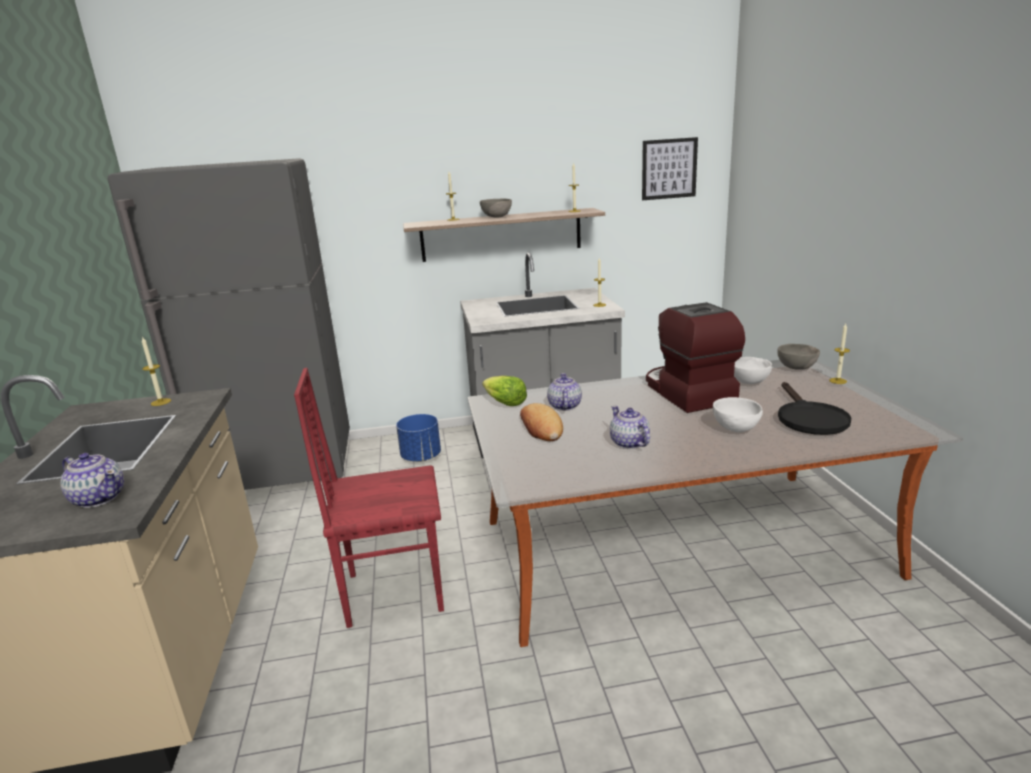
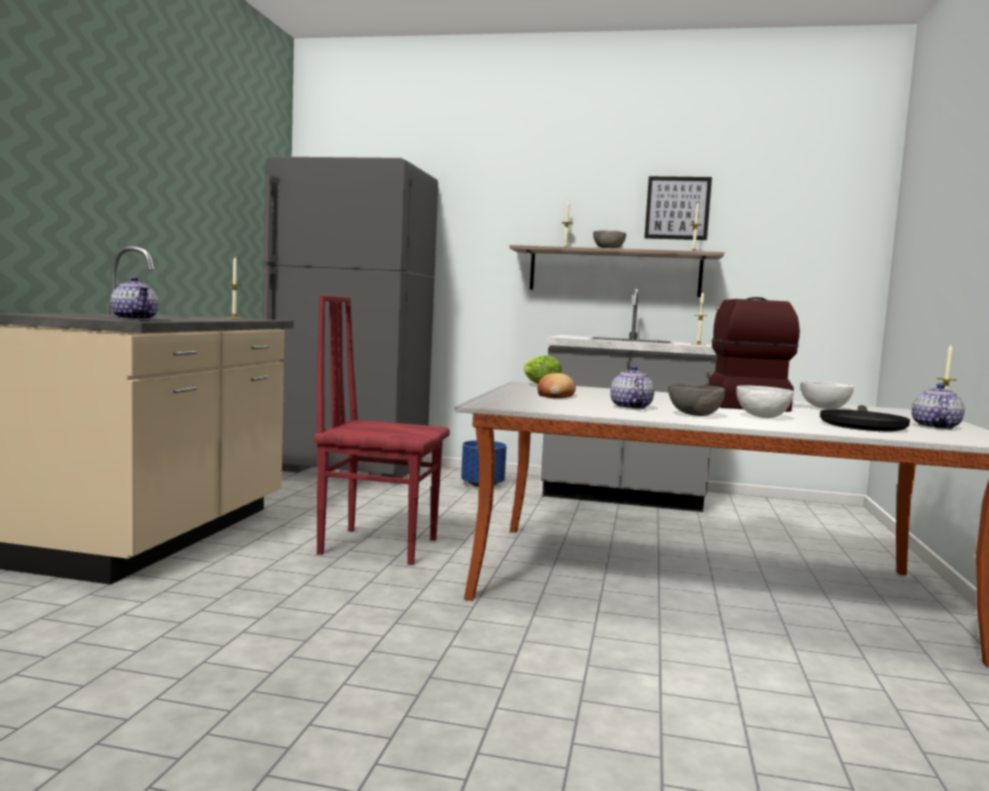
camera: 20 degrees right, 15 degrees down
teapot [547,373,582,411] -> teapot moved to [912,383,965,430]
picture [642,137,698,200] -> picture moved to [644,176,712,240]
grey bowl [777,344,820,370] -> grey bowl moved to [668,383,725,416]

